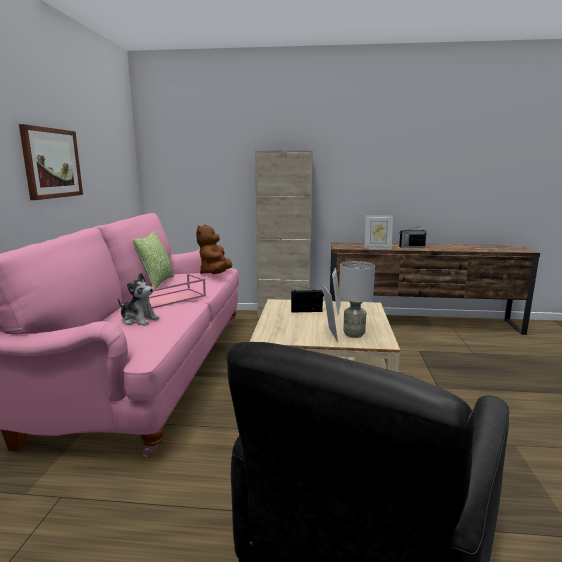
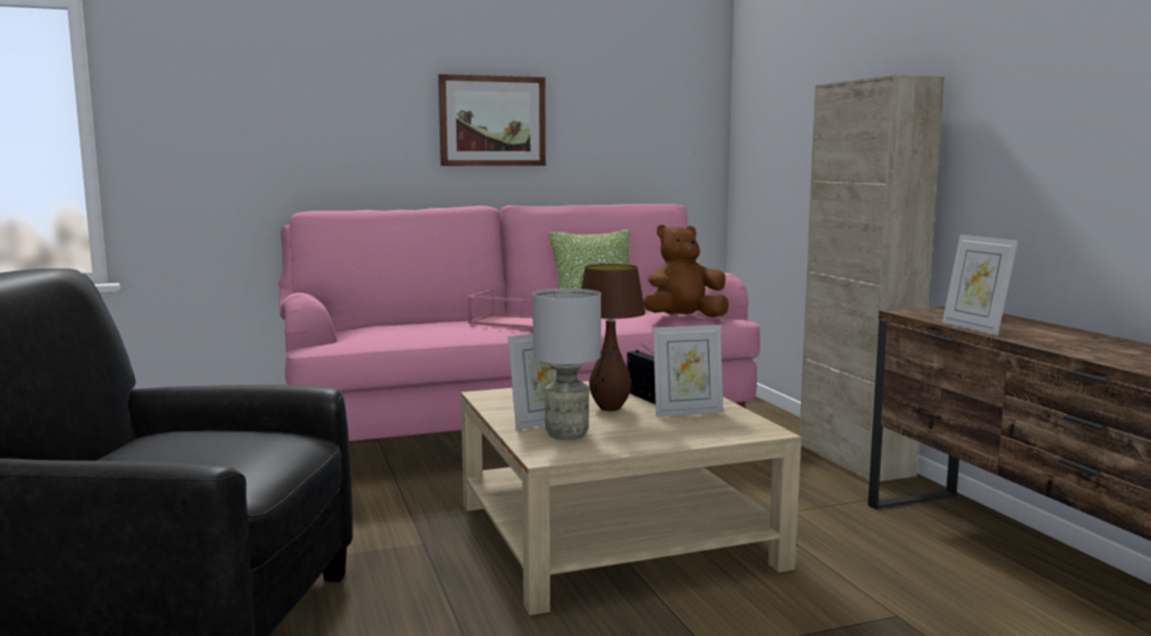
camera: 65 degrees right, 5 degrees down
plush toy [118,273,159,326] -> none
radio [399,226,427,248] -> none
none -> brown table lamp [581,264,646,411]

